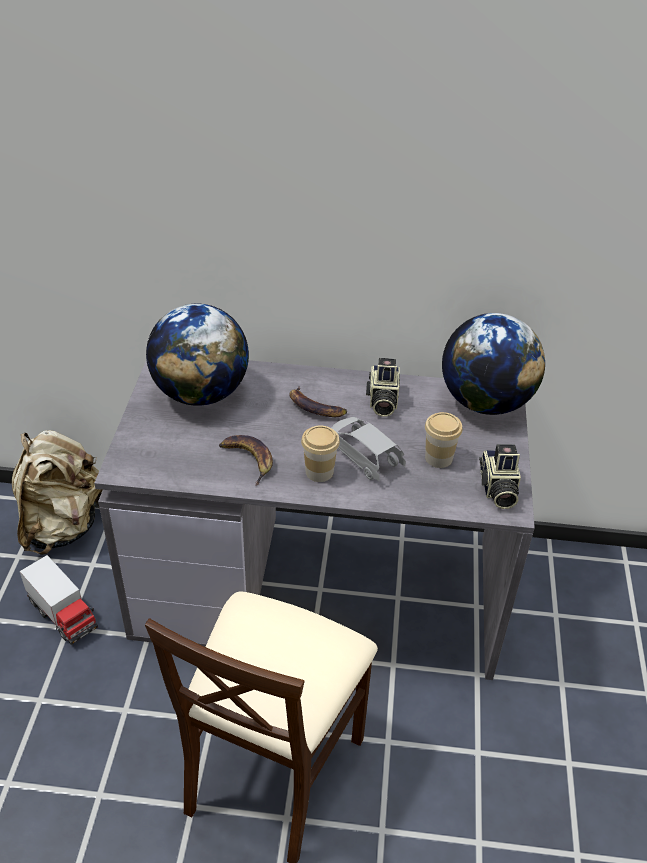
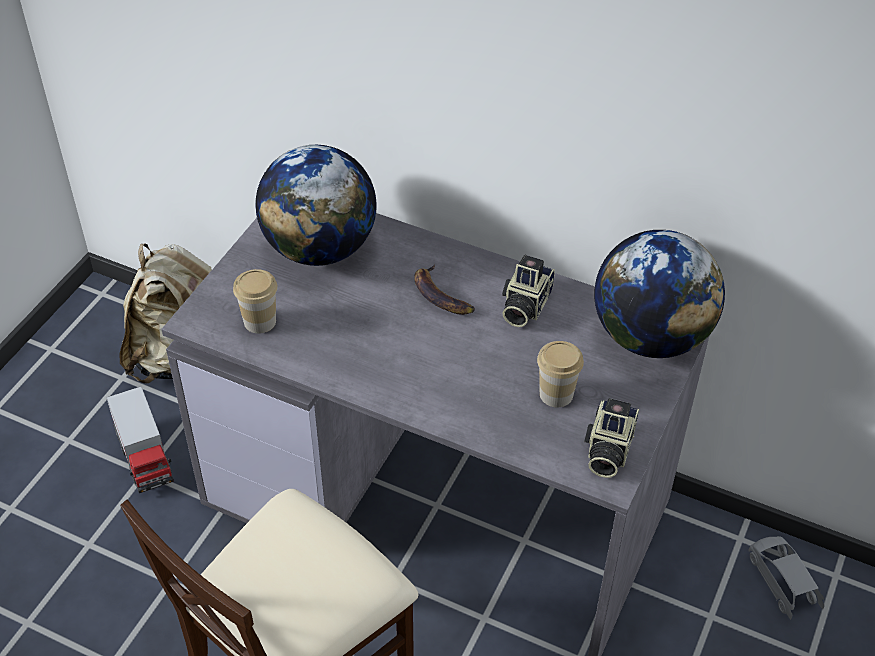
camera: 20 degrees right, 5 degrees up
banana [219,435,273,486] -> none
cup [301,425,340,482] -> cup moved to [233,269,278,334]
grey toy car [331,417,406,482] -> grey toy car moved to [748,536,824,620]

